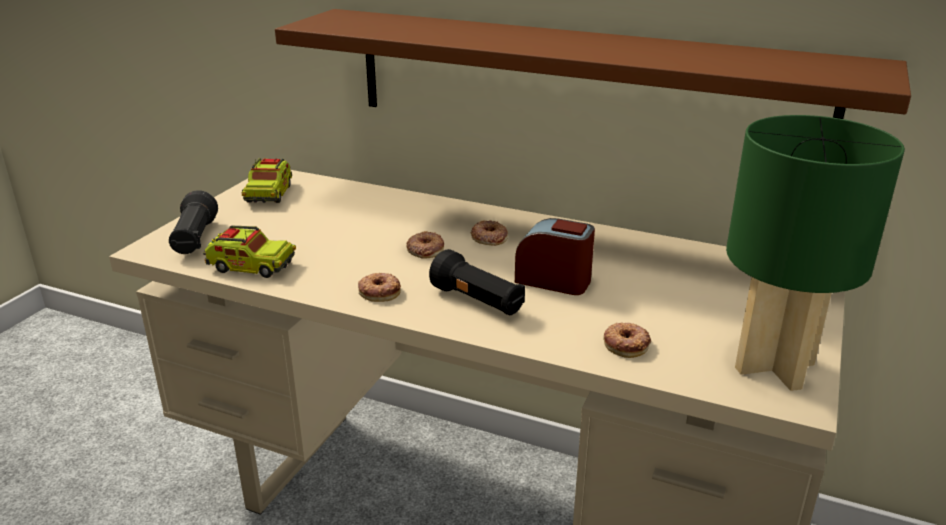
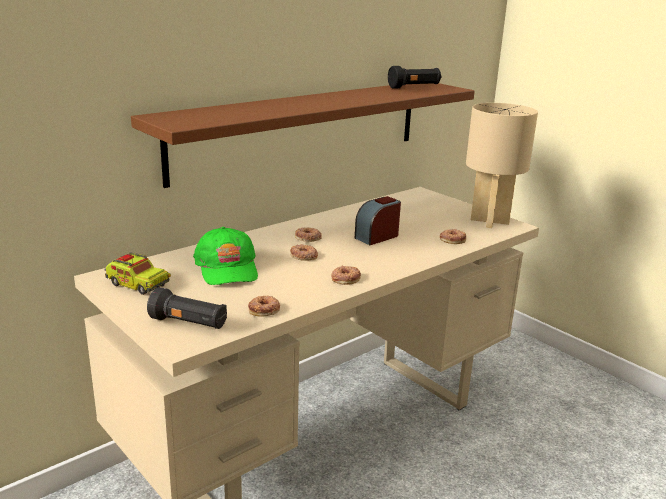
camera: 65 degrees left, 5 degrees down
toy truck [203,226,296,278] -> donut [248,296,280,317]
black flashlight [429,249,525,315] -> black flashlight moved to [388,66,441,89]
green table lamp [726,115,905,391] -> beige table lamp [466,103,538,228]
none -> green cap [193,227,258,285]

